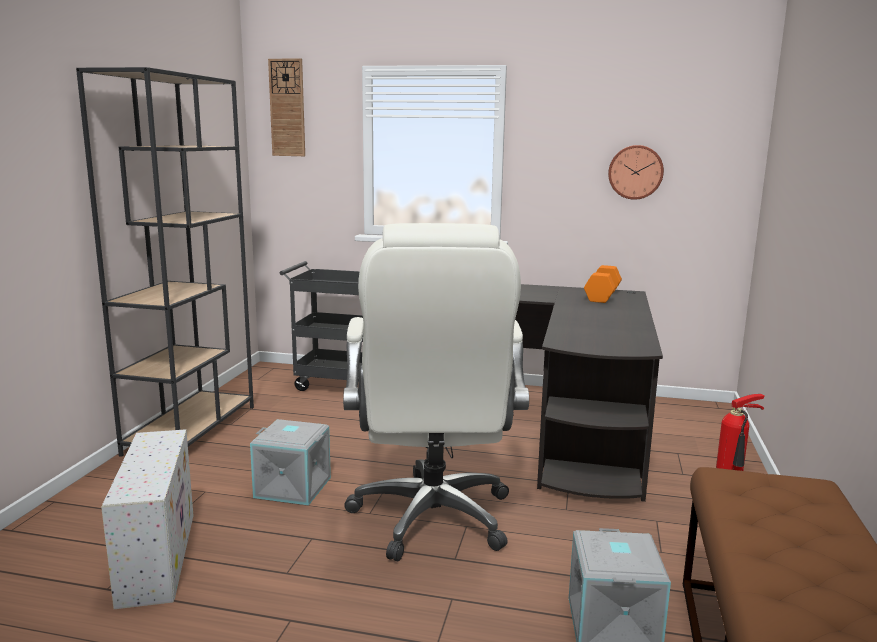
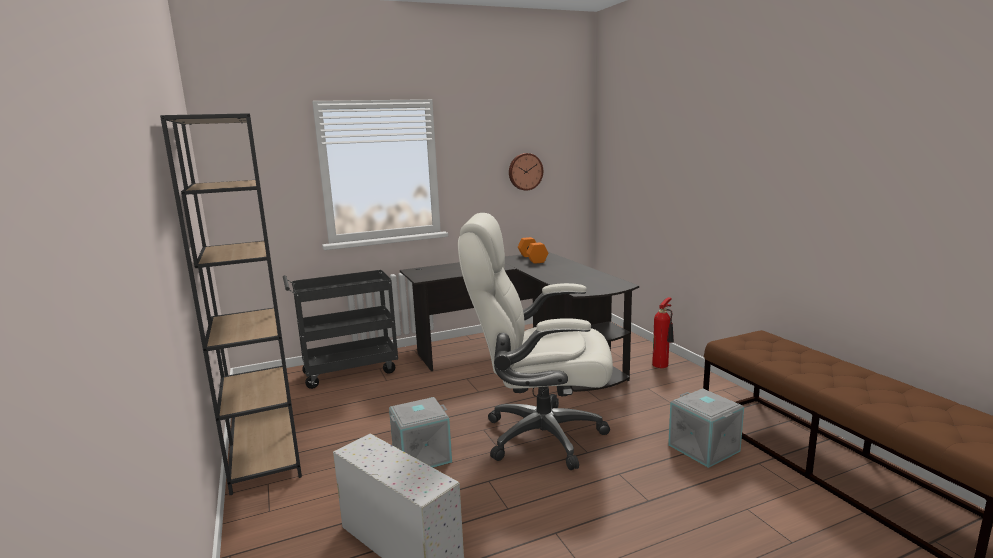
camera: 35 degrees left, 0 degrees up
wall clock [268,58,305,156] -> none
white office chair [343,223,529,562] -> white office chair turned 135 degrees clockwise [458,213,613,470]

